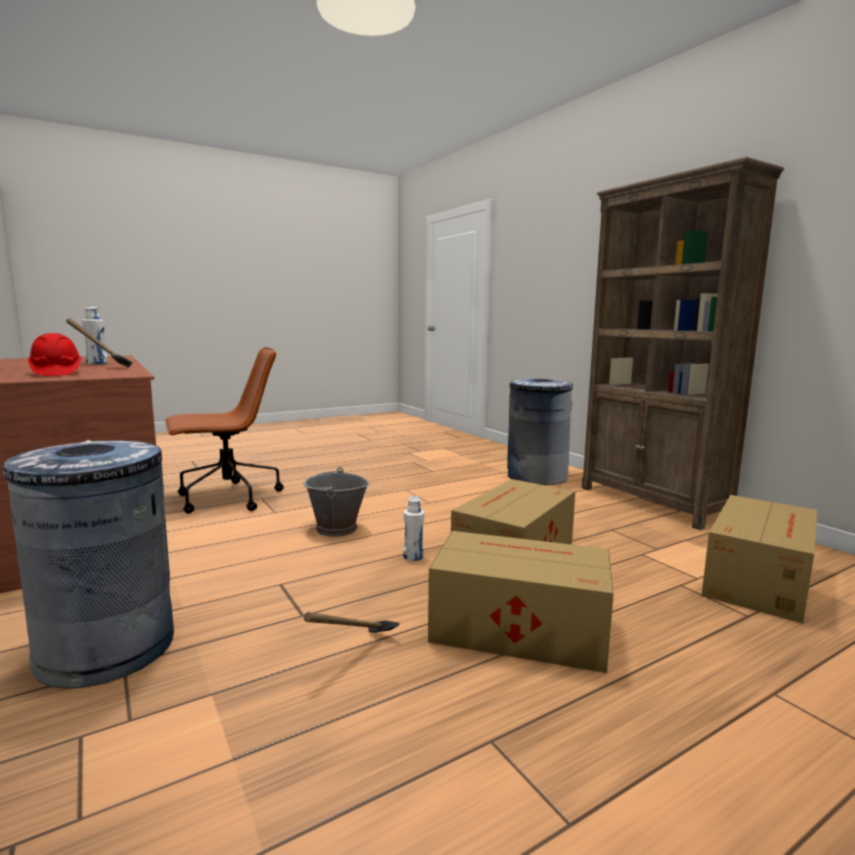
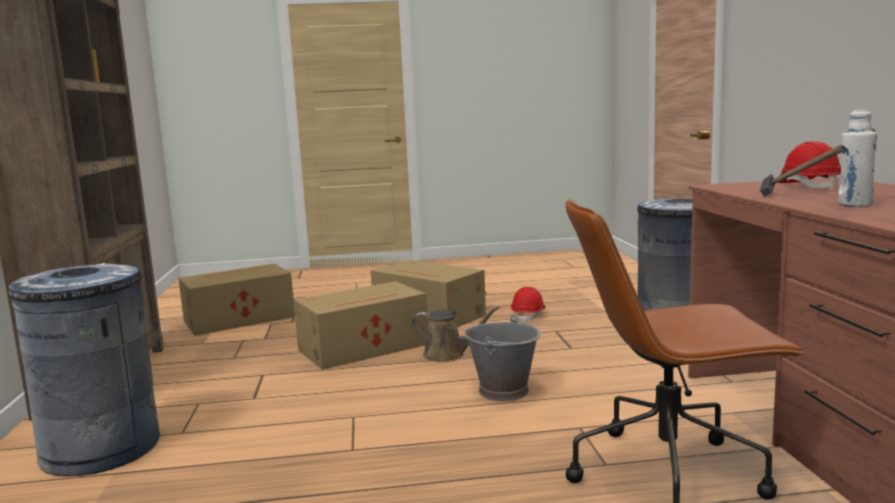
camera: 155 degrees left, 0 degrees up
hammer [304,612,399,633] -> red hard hat [511,287,545,322]
white bottle [403,496,424,561] -> brown watering can [412,306,499,362]

